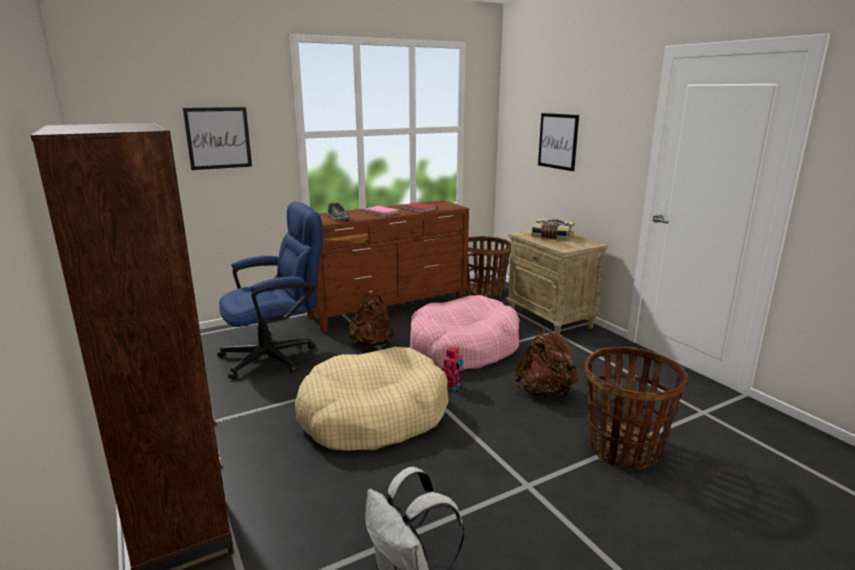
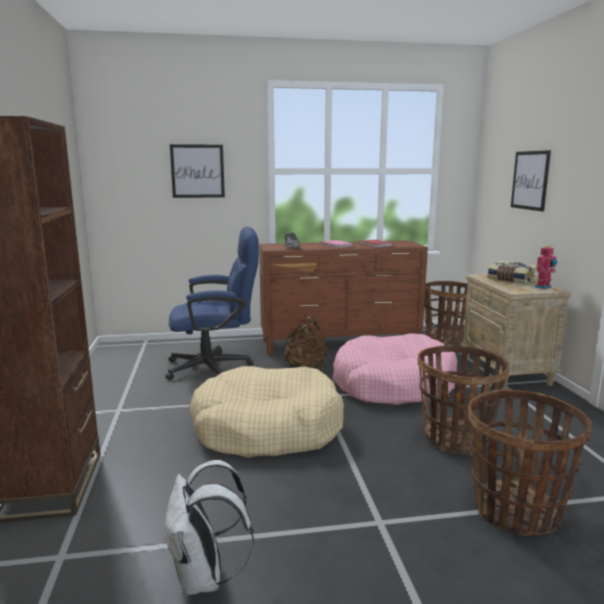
camera: 20 degrees right, 5 degrees down
toy robot [443,346,464,392] -> toy robot moved to [535,246,557,289]
brown backpack [515,326,578,397] -> basket [418,345,510,455]

